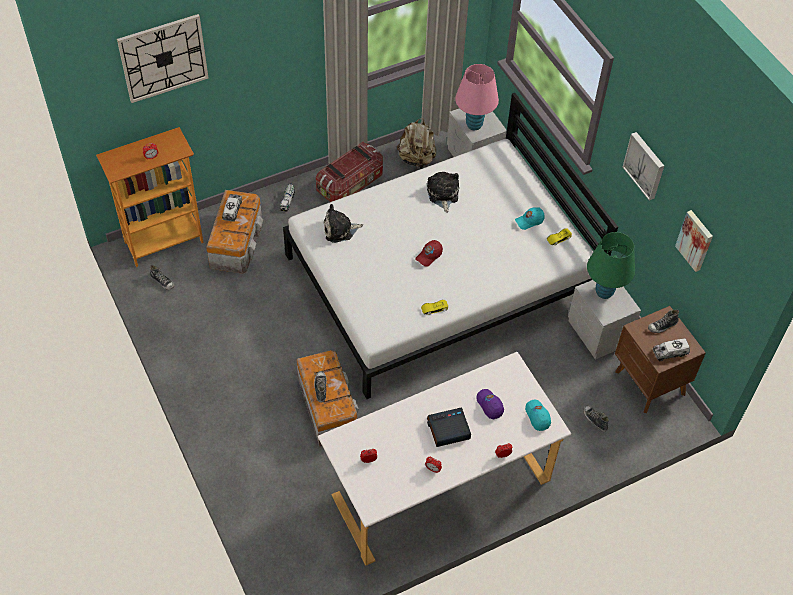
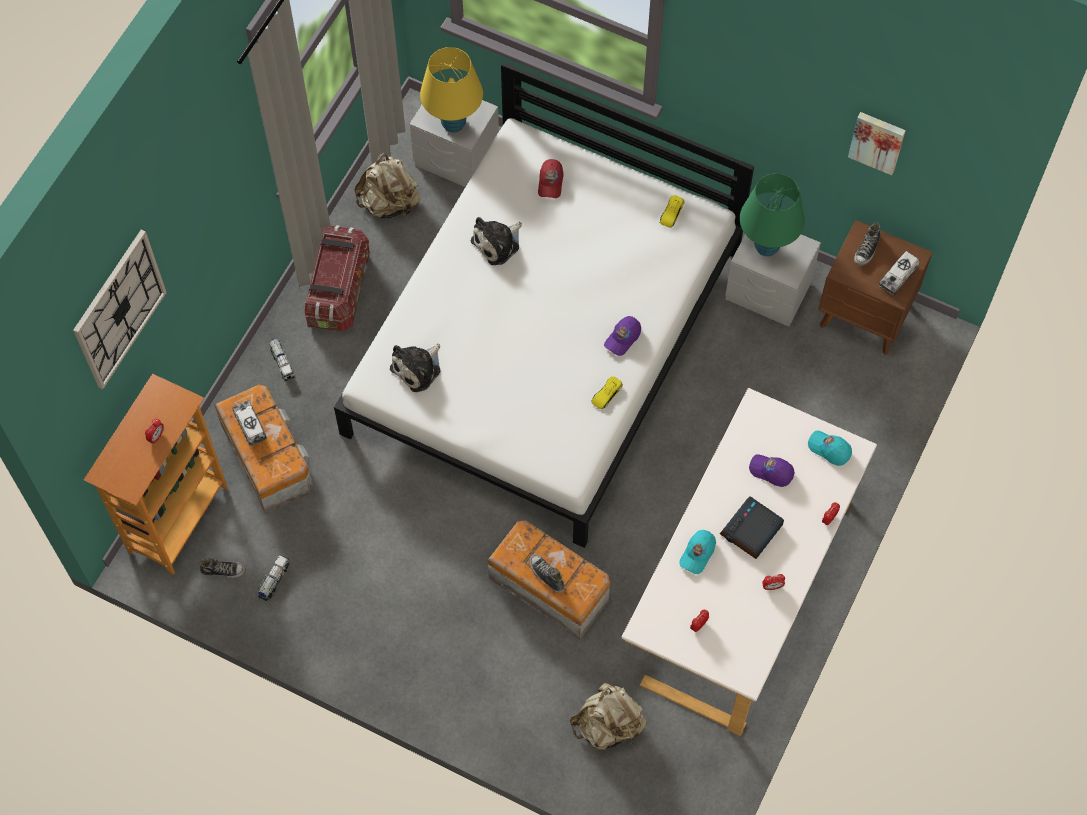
camera: 35 degrees left, 10 degrees up
red cap [415,240,443,267] -> red cap moved to [538,159,563,198]
plush toy [427,172,459,213] -> plush toy turned 90 degrees counterclockwise [471,217,522,265]
pink table lamp [455,64,499,130] -> yellow table lamp [420,47,483,133]
turquoise cap [515,207,545,230] -> turquoise cap moved to [679,530,716,574]
shoe [583,405,609,432] -> none
picture [623,132,664,201] -> none
none -> toy truck [258,555,290,602]
none -> beige backpack [570,683,647,750]
none -> purple cap [604,316,641,356]

